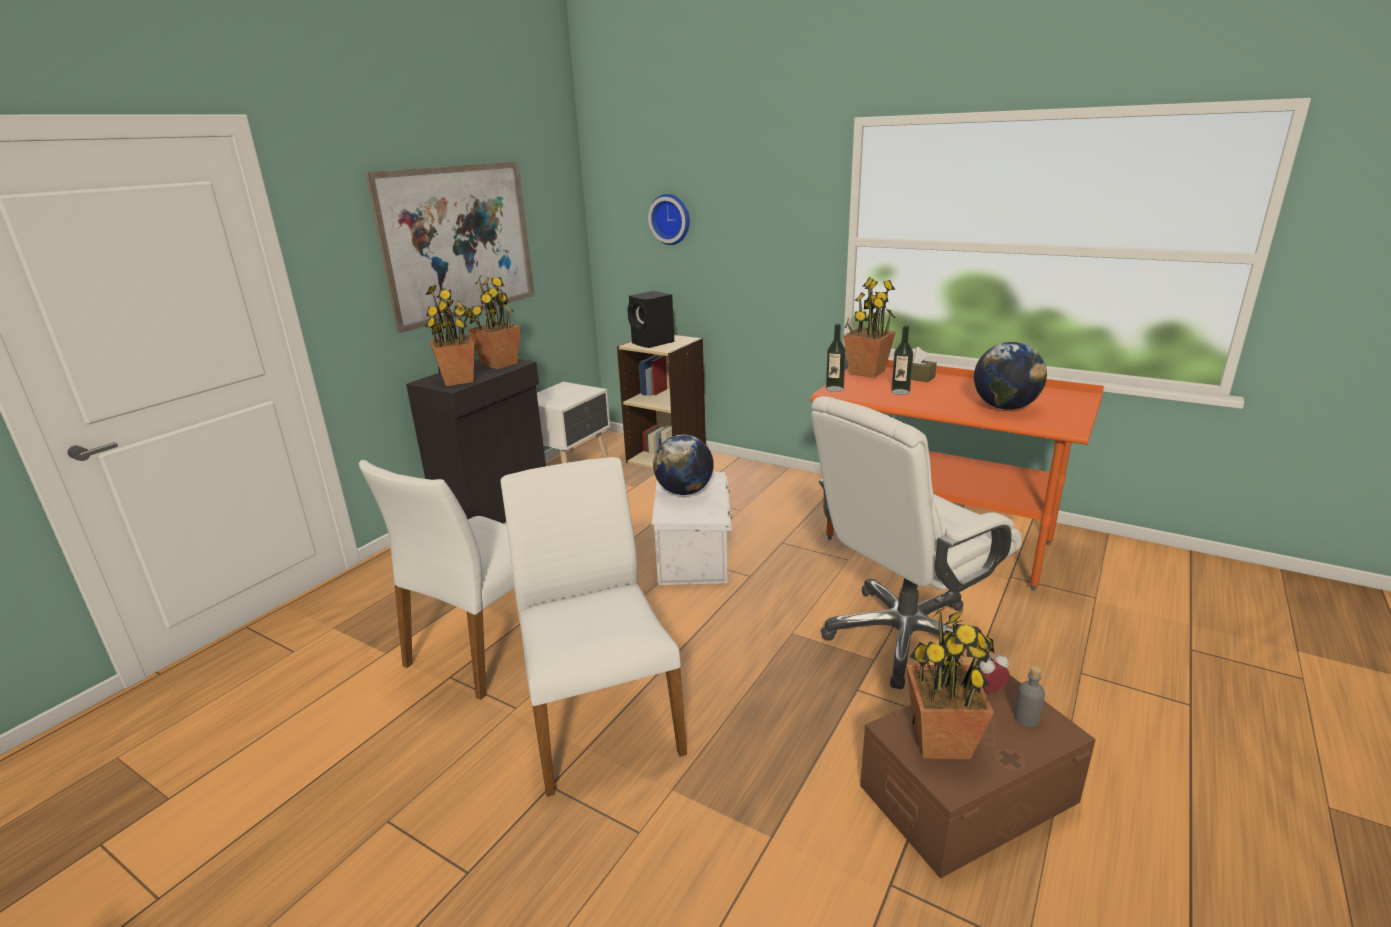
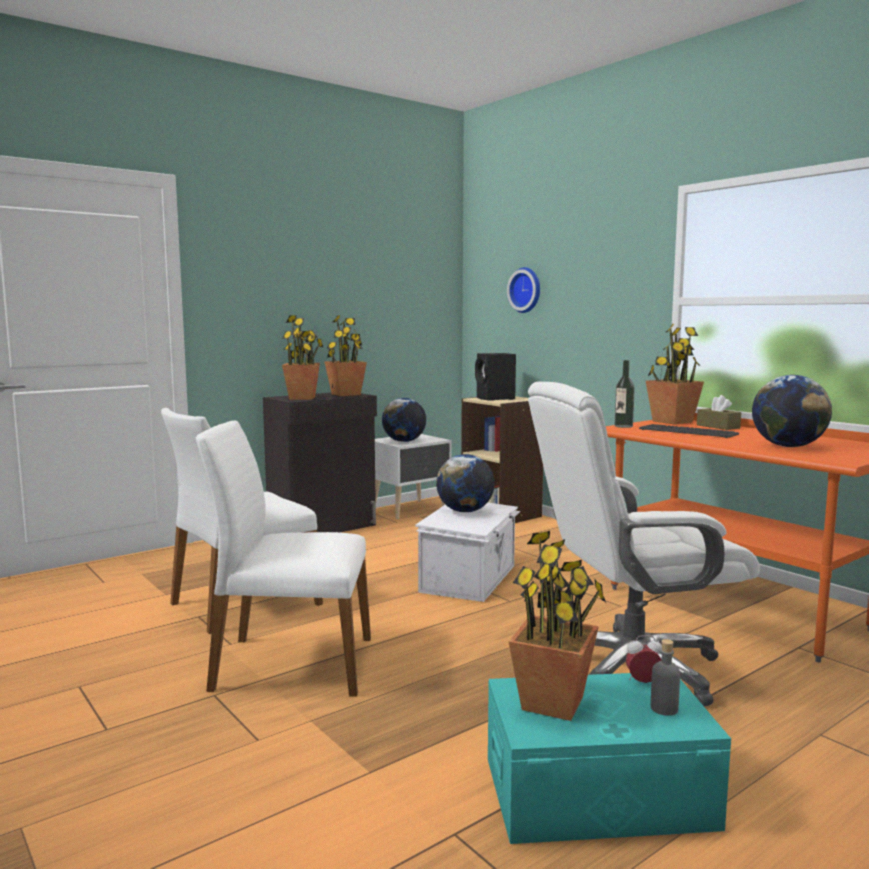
camera: 20 degrees right, 15 degrees down
picture [365,161,535,333] -> none
white chair [501,457,687,797] -> white chair turned 90 degrees counterclockwise [196,421,371,697]
brown storage box [860,675,1096,879] -> turquoise storage box [488,673,731,844]
bottle [891,326,913,395] -> keyboard [639,424,739,438]
none -> globe [382,398,426,442]

